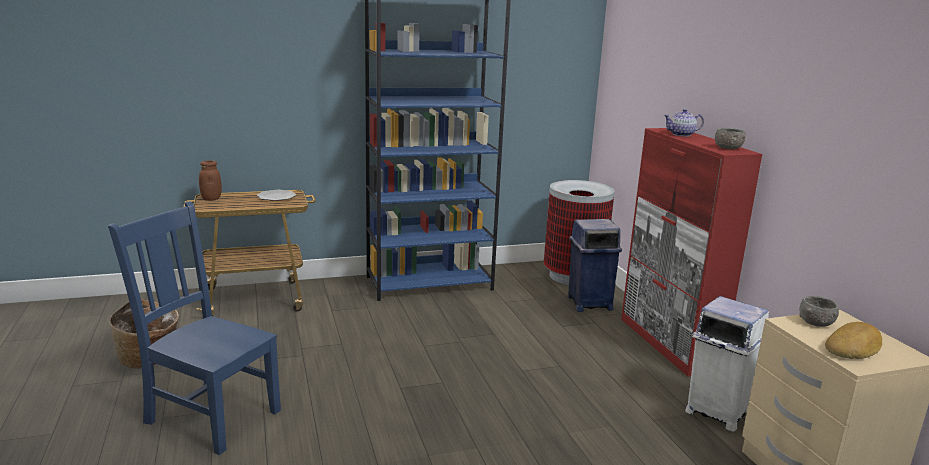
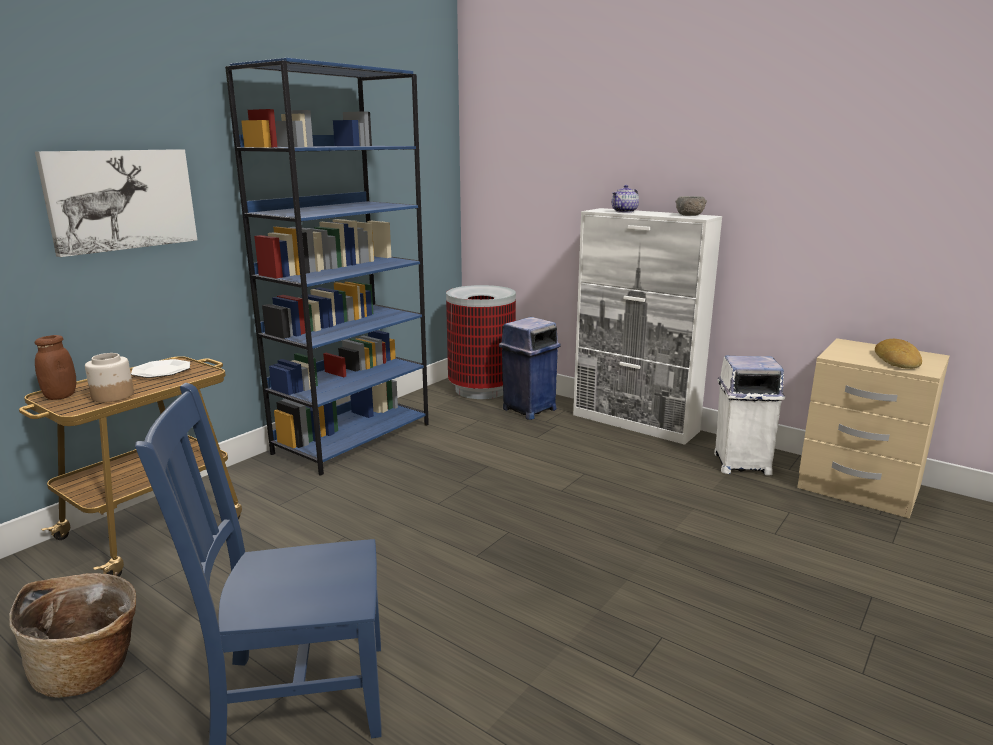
camera: 35 degrees left, 0 degrees up
red cabinet [621,128,762,377] -> white cabinet [573,208,722,445]
grey bowl [799,296,839,327] -> none
none -> picture [35,149,197,257]
none -> jar [85,353,134,403]

